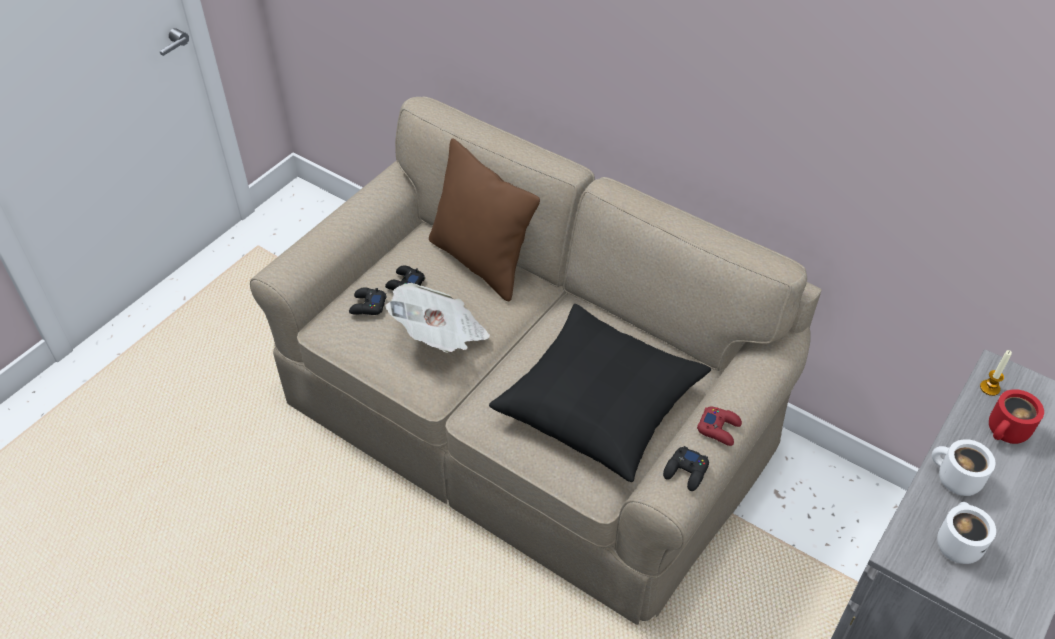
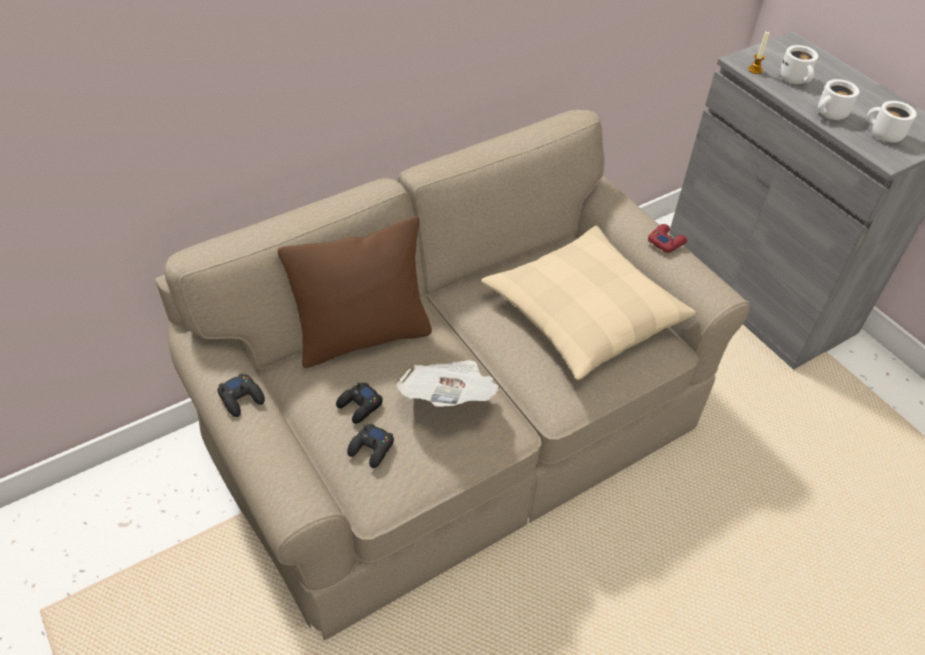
camera: 70 degrees left, 0 degrees up
black pillow [489,304,711,482] -> beige pillow [481,225,696,380]
black game controller [663,446,709,491] -> black game controller moved to [218,373,265,417]
red mug [989,389,1044,444] -> white mug [780,45,818,84]

